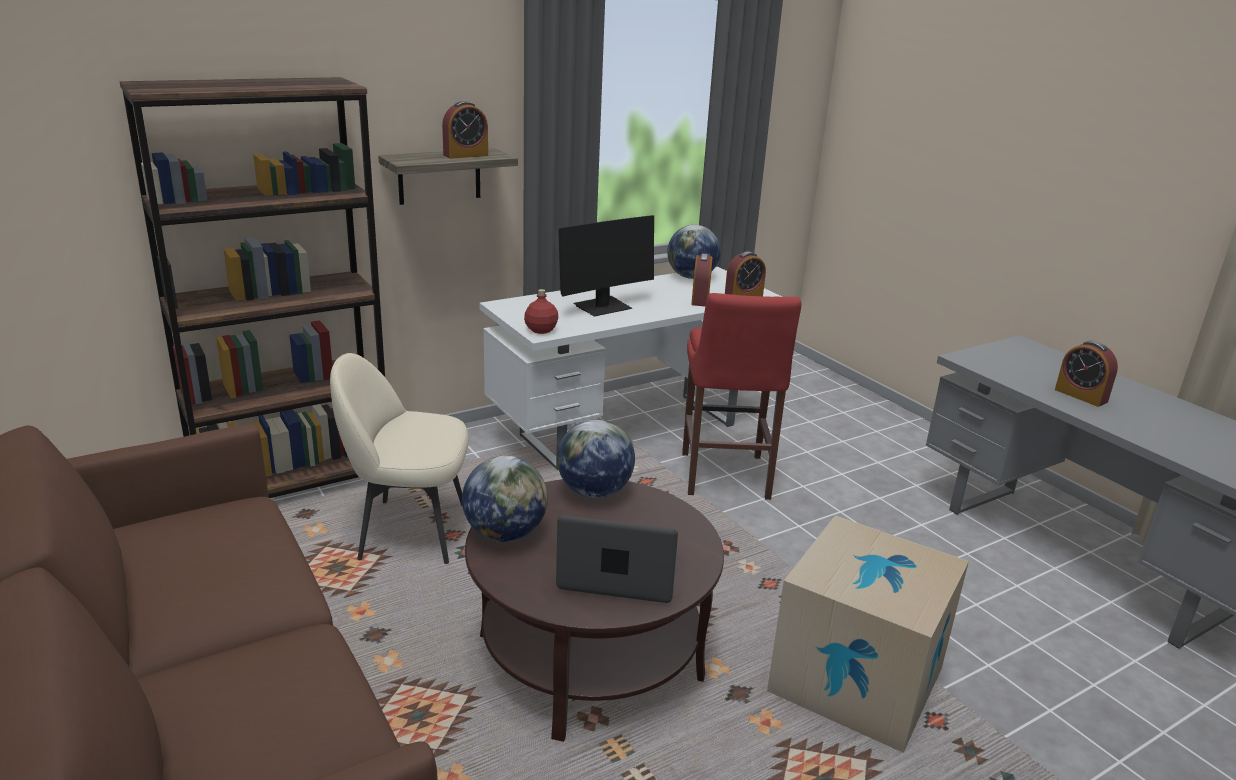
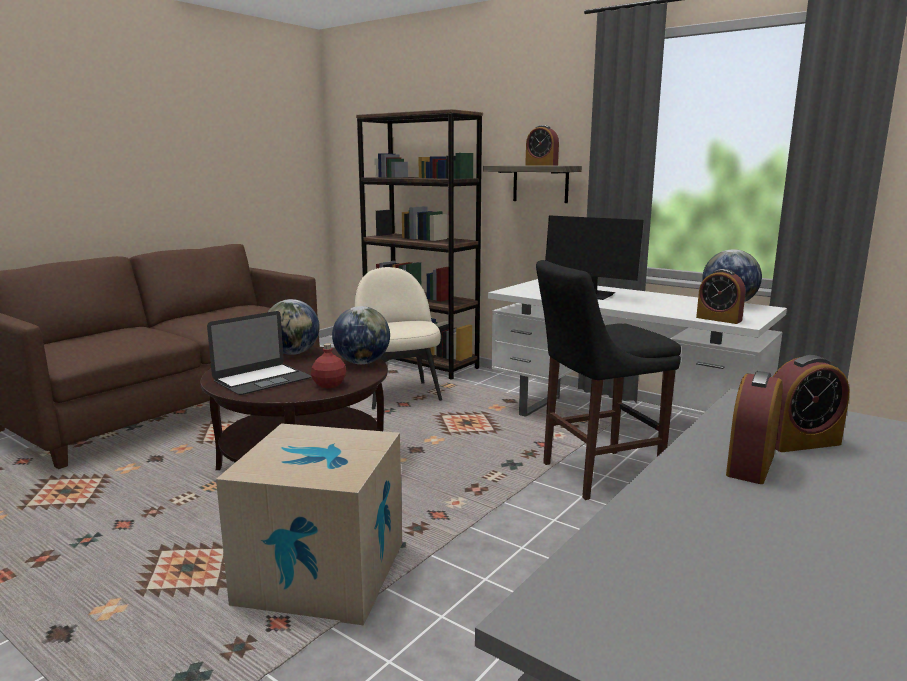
camera: 70 degrees right, 10 degrees down
red bottle [524,289,558,334] -> red bottle moved to [311,343,346,388]
laptop [556,515,679,603] -> laptop turned 60 degrees clockwise [207,311,311,395]
red stool [682,293,801,500] -> black stool [536,260,681,500]
alarm clock [691,253,713,306] -> alarm clock moved to [773,355,850,452]

